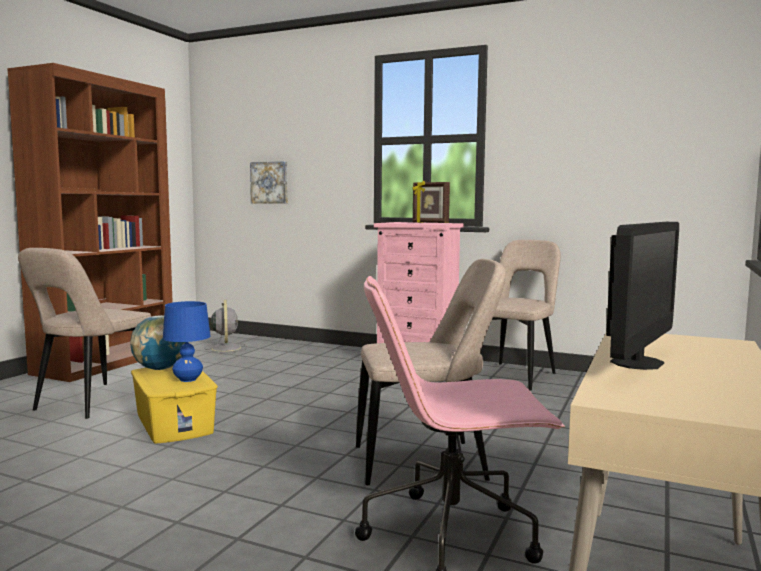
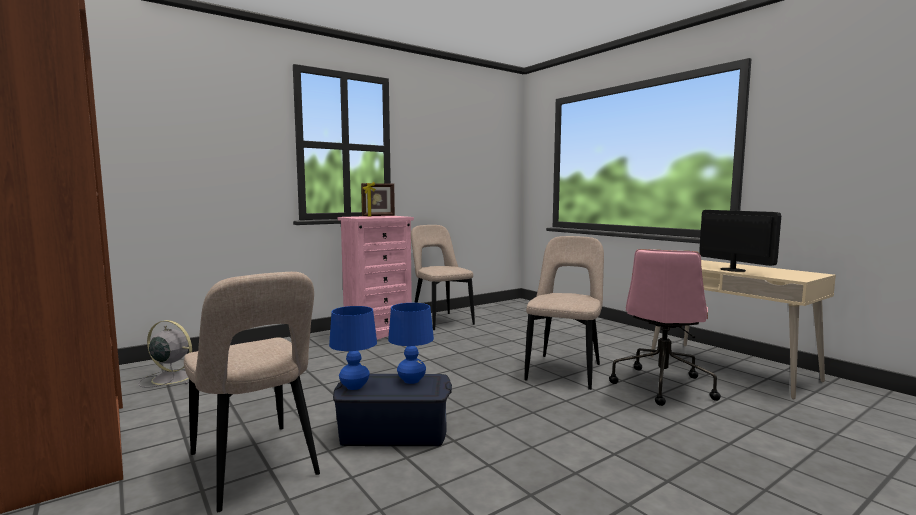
camera: 60 degrees left, 0 degrees up
globe [130,315,185,370] -> blue table lamp [329,306,377,390]
yellow storage box [131,366,218,443] -> blue storage box [333,374,452,446]
picture [250,161,287,204] -> none

